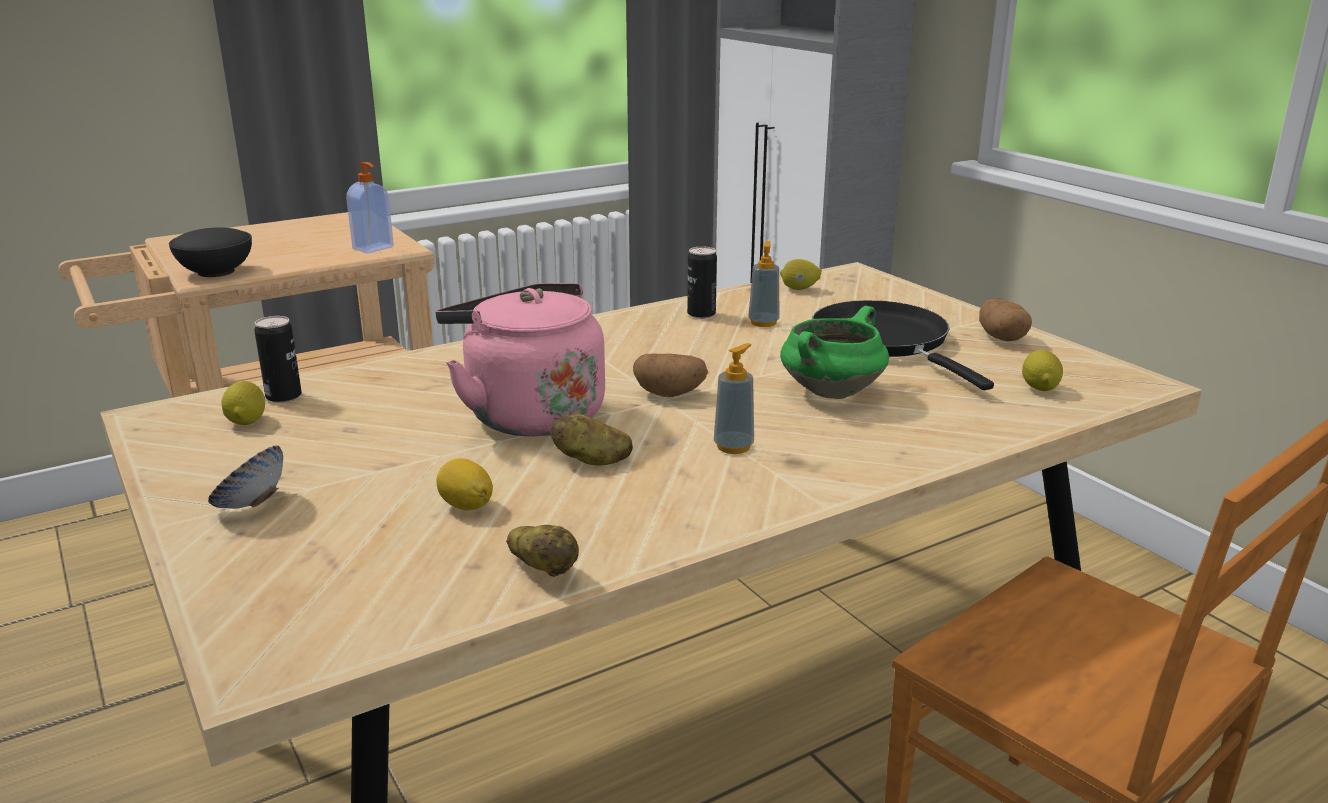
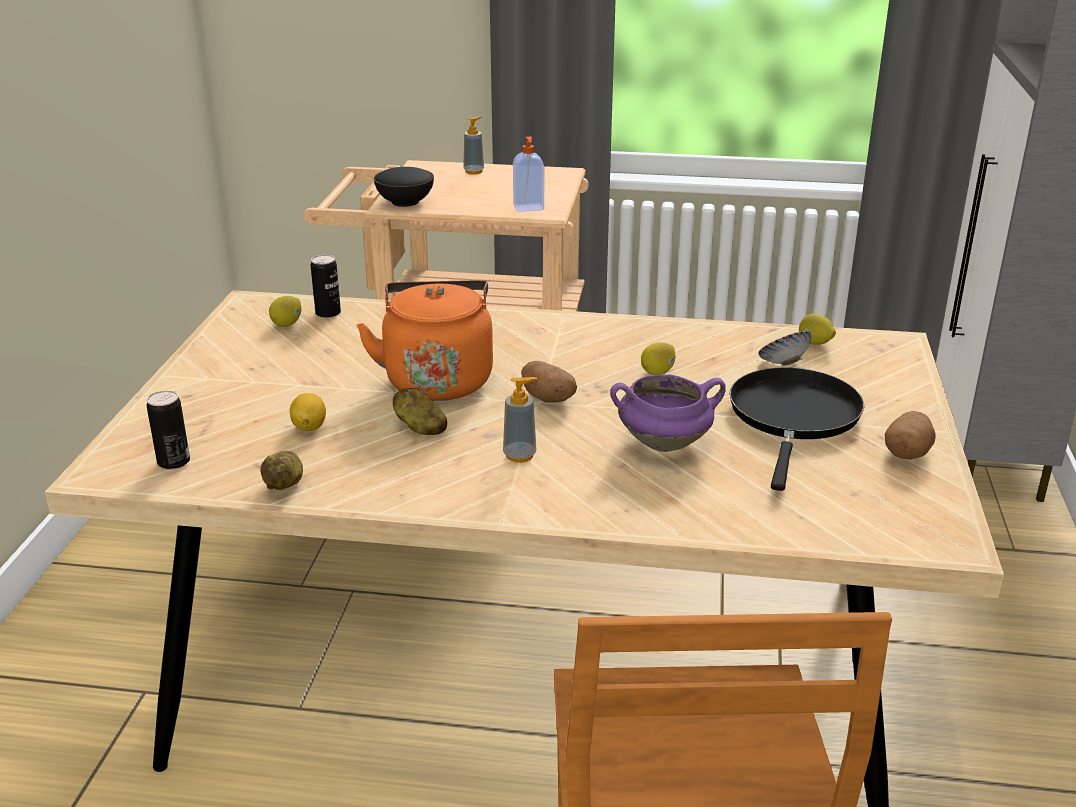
camera: 40 degrees right, 5 degrees up
bowl [208,445,283,509] -> bowl moved to [758,331,811,366]
pink kettle [436,283,605,436] -> orange kettle [356,280,493,401]
can [687,246,717,318] -> can moved to [147,390,190,469]
soap dispenser [748,241,779,327] -> soap dispenser moved to [463,116,484,174]
green cooking pot [780,306,889,399] -> purple cooking pot [610,374,726,452]
lemon [1022,350,1063,391] -> lemon moved to [641,342,676,375]

